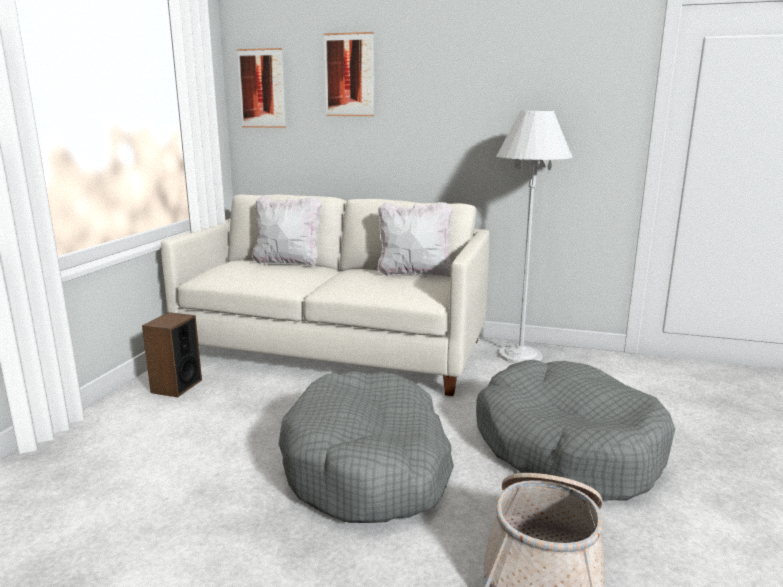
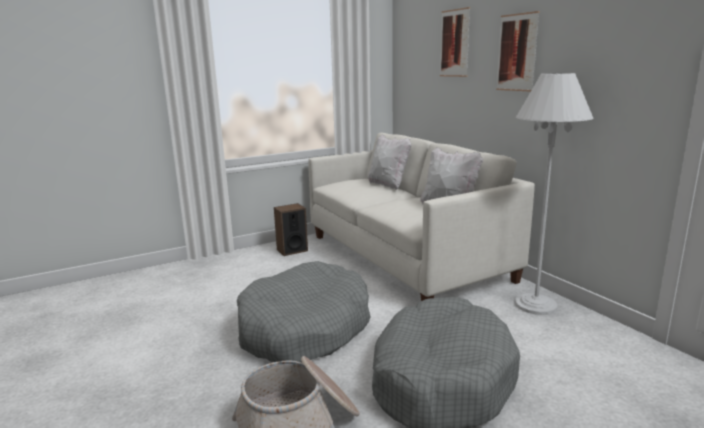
camera: 45 degrees right, 0 degrees up
picture [237,48,286,128] -> picture moved to [496,11,540,92]

